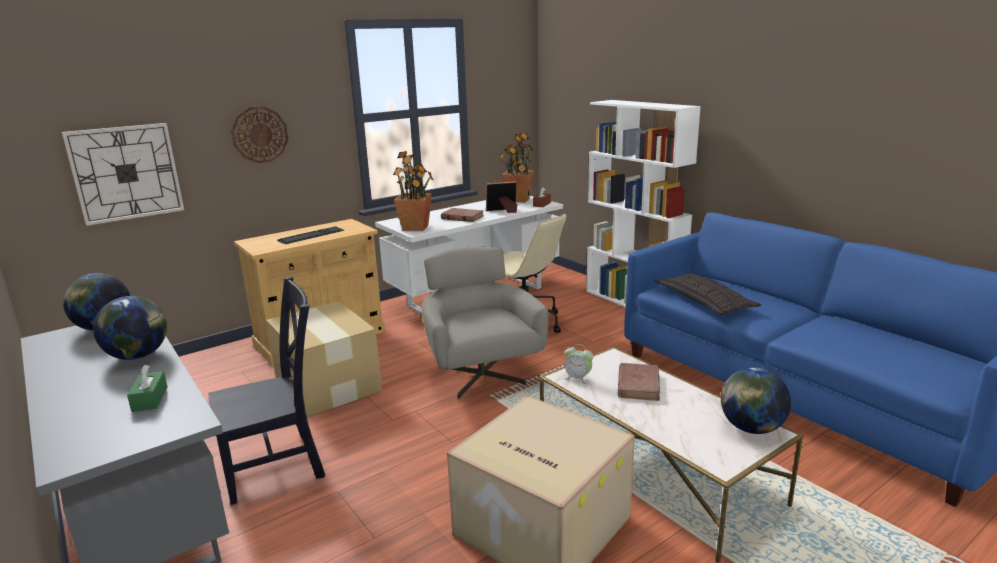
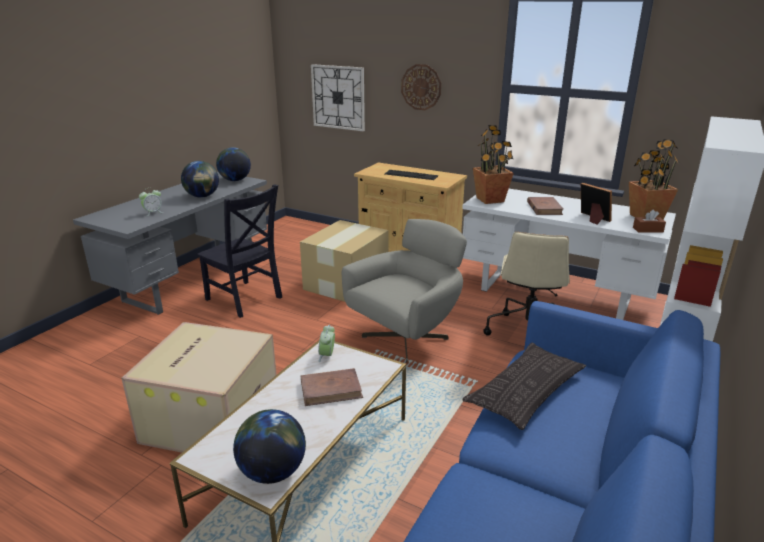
camera: 65 degrees right, 5 degrees up
green tissue box [127,365,167,412] -> alarm clock [139,189,164,216]

